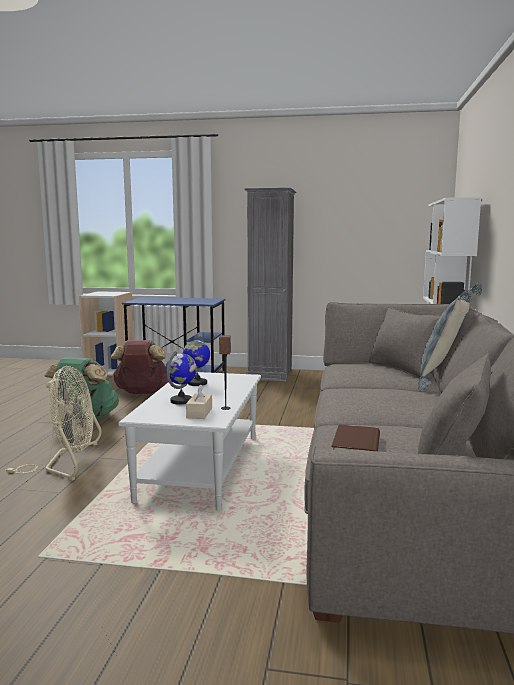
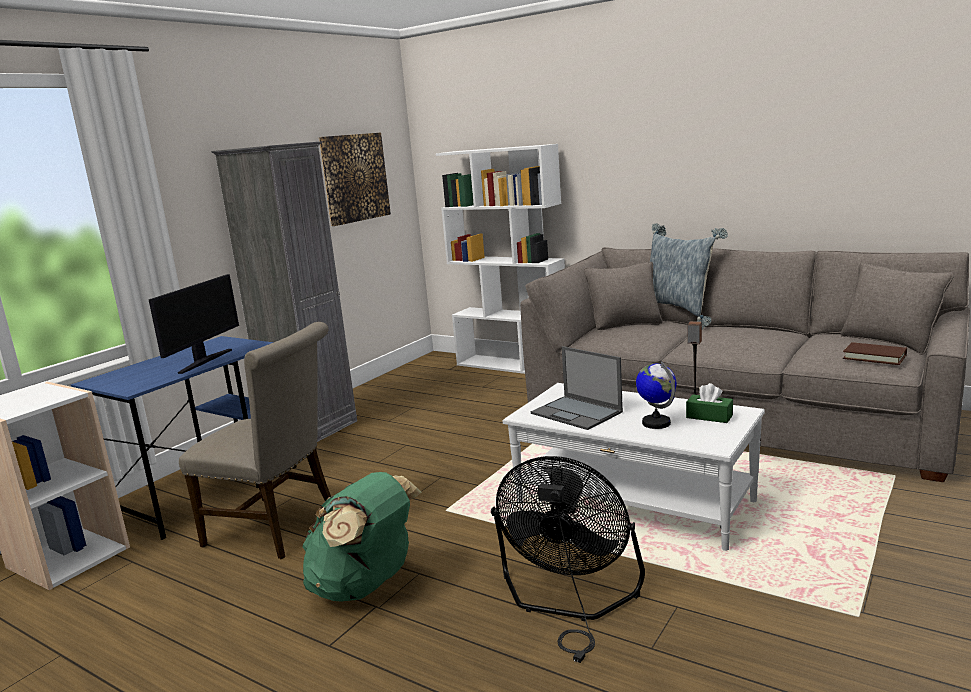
camera: 65 degrees left, 5 degrees up
beige fan [5,366,102,481] -> black fan [491,456,645,663]
brown backpack [111,340,168,394] -> beige chair [179,322,331,559]
globe [183,336,210,386] -> laptop [531,346,623,430]
beige tissue box [186,384,212,419] -> green tissue box [686,383,733,423]
none -> monitor [149,274,239,374]
none -> picture [319,133,391,226]

